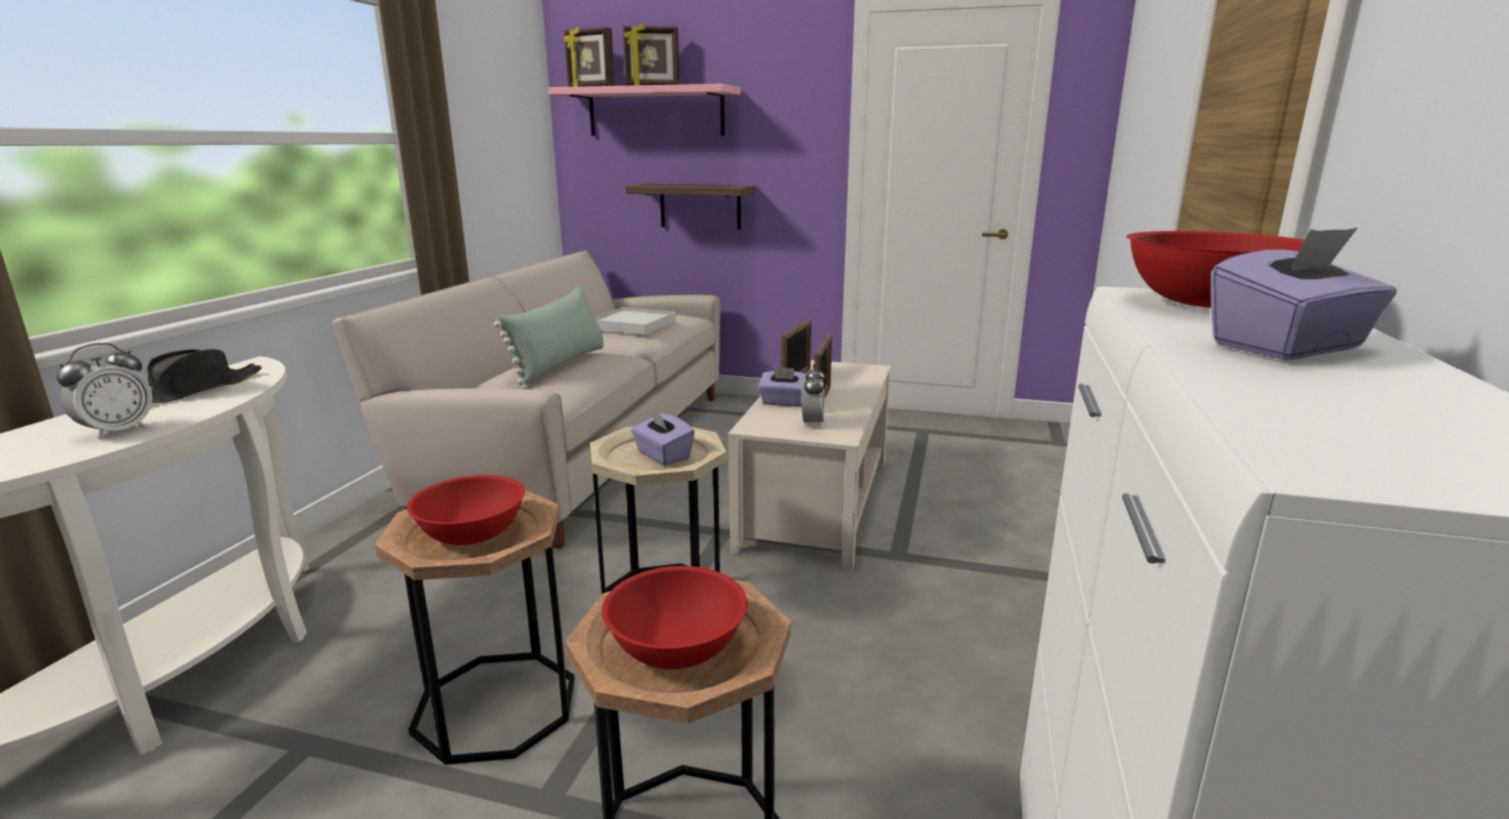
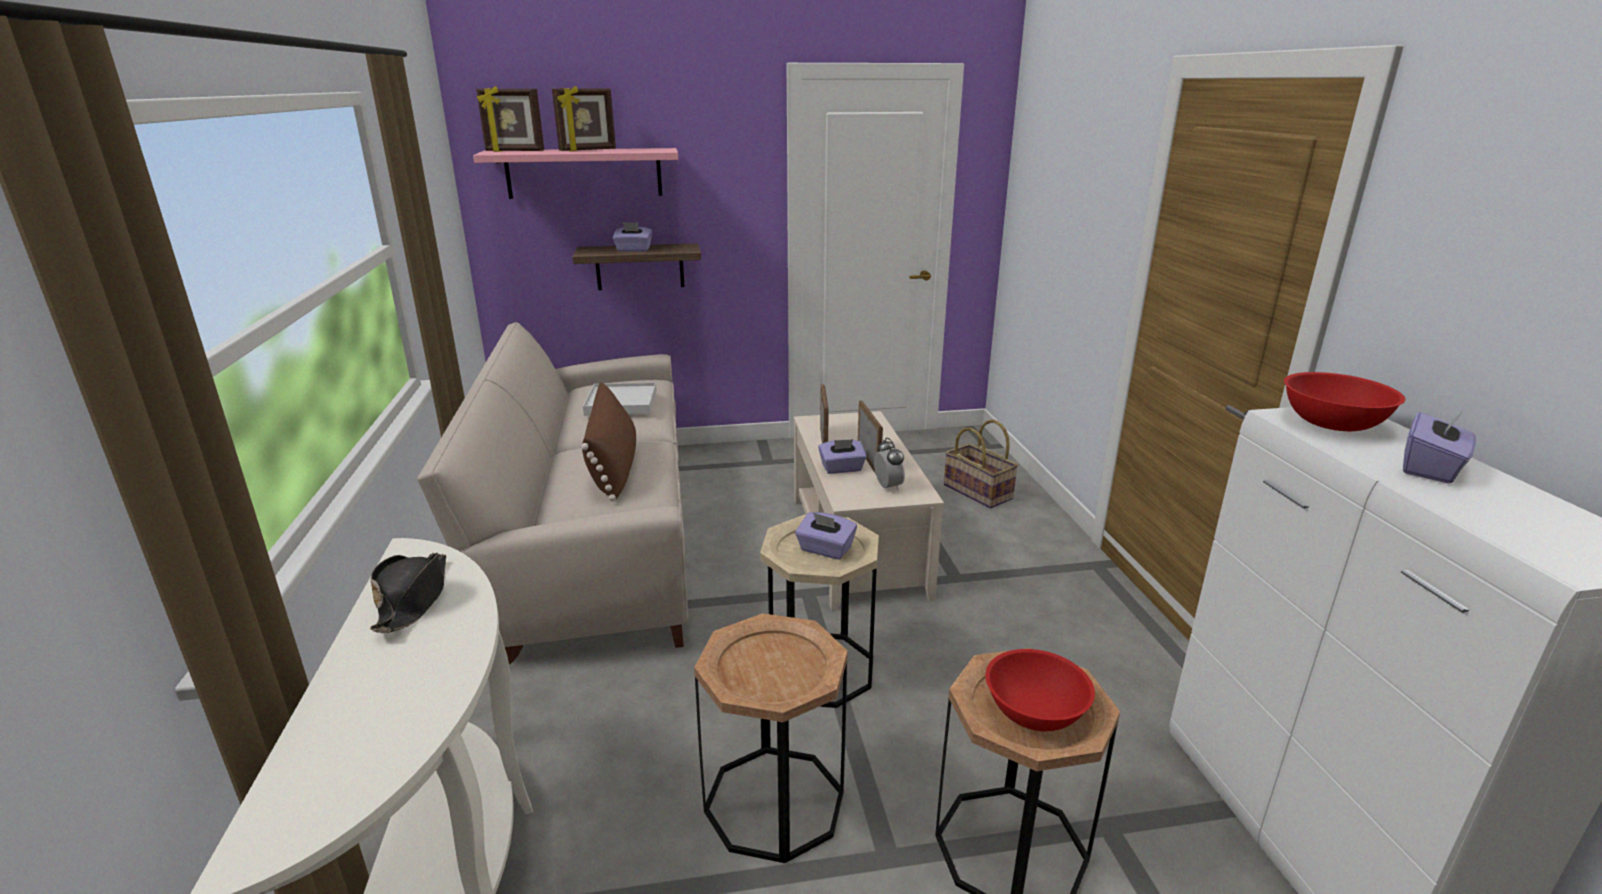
camera: 25 degrees left, 5 degrees up
alarm clock [56,343,152,440] -> none
red bowl [407,475,525,545] -> none
green pillow [494,286,604,385] -> brown pillow [581,382,636,501]
none -> purple tissue box [613,222,652,252]
none -> basket [944,419,1019,508]

